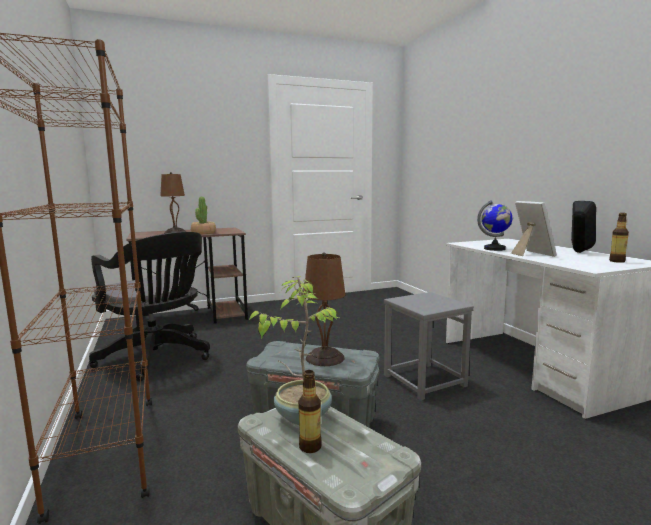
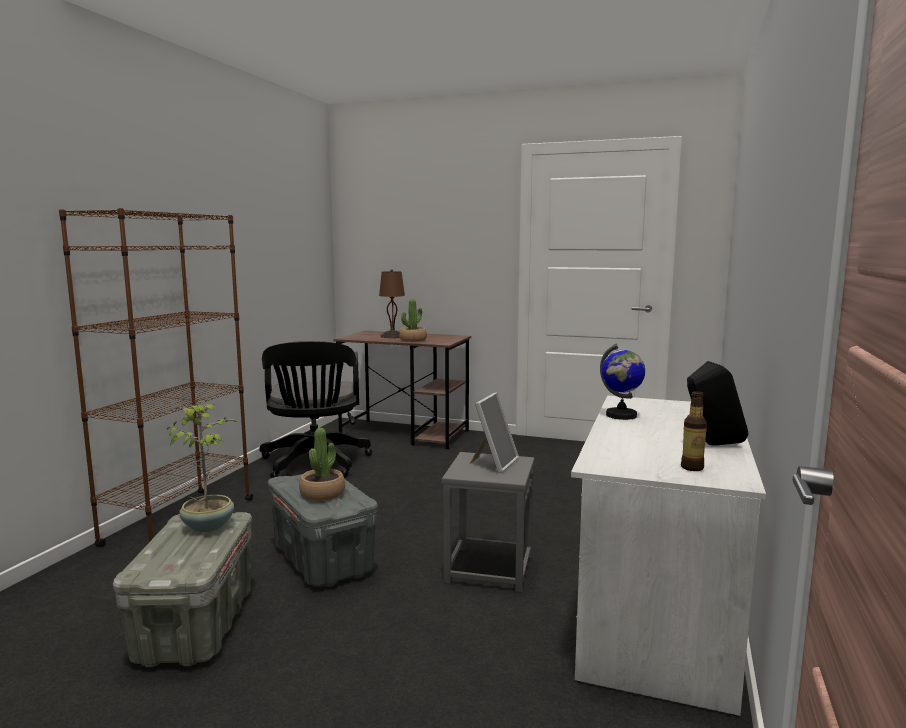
camera: 40 degrees right, 0 degrees up
bottle [298,370,322,453] -> none
brown table lamp [304,252,345,366] -> potted plant [299,428,345,501]
picture frame [511,201,557,257] -> picture frame moved to [470,392,519,473]

